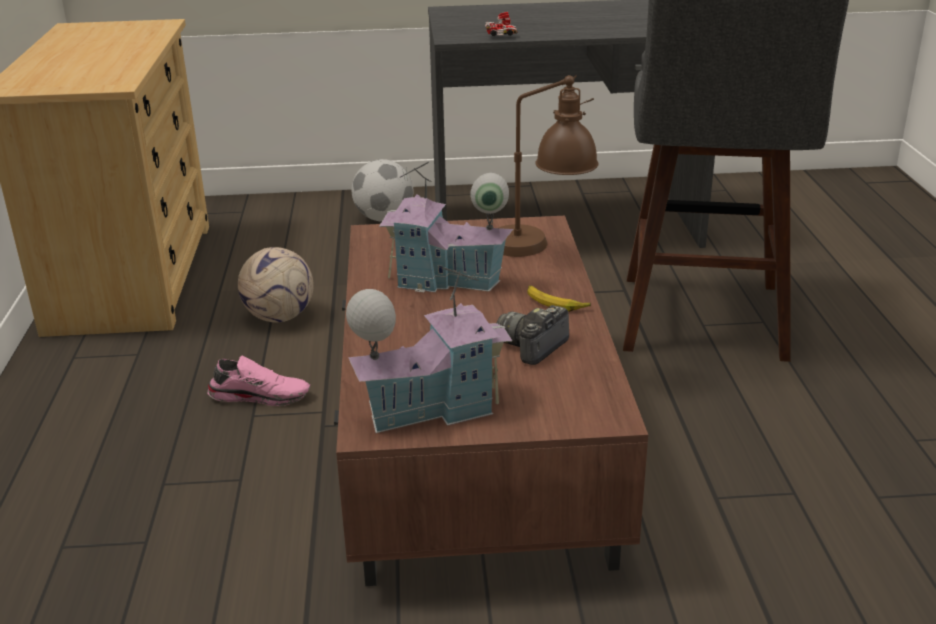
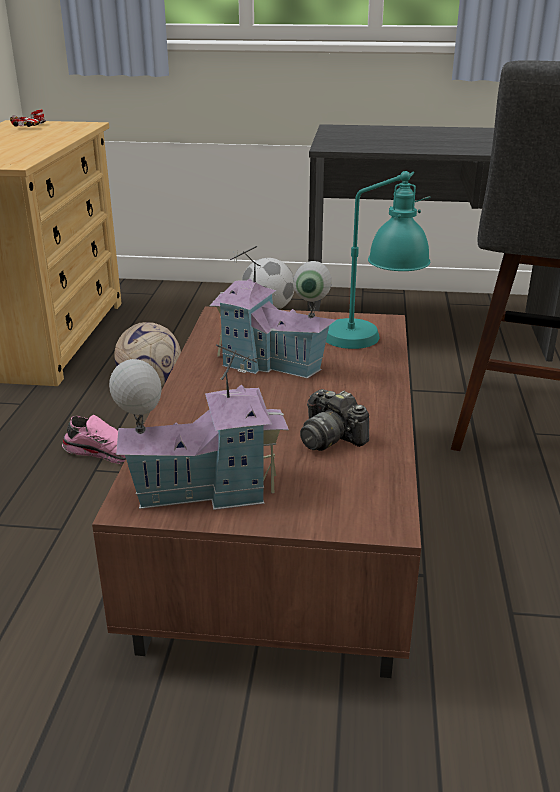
camera: 10 degrees right, 0 degrees up
toy car [485,12,518,36] -> toy car moved to [10,109,45,127]
camera [497,305,569,365] -> camera turned 90 degrees counterclockwise [300,389,369,451]
brown table lamp [499,75,598,257] -> turquoise table lamp [326,171,430,349]
banana [527,285,591,312] -> none

